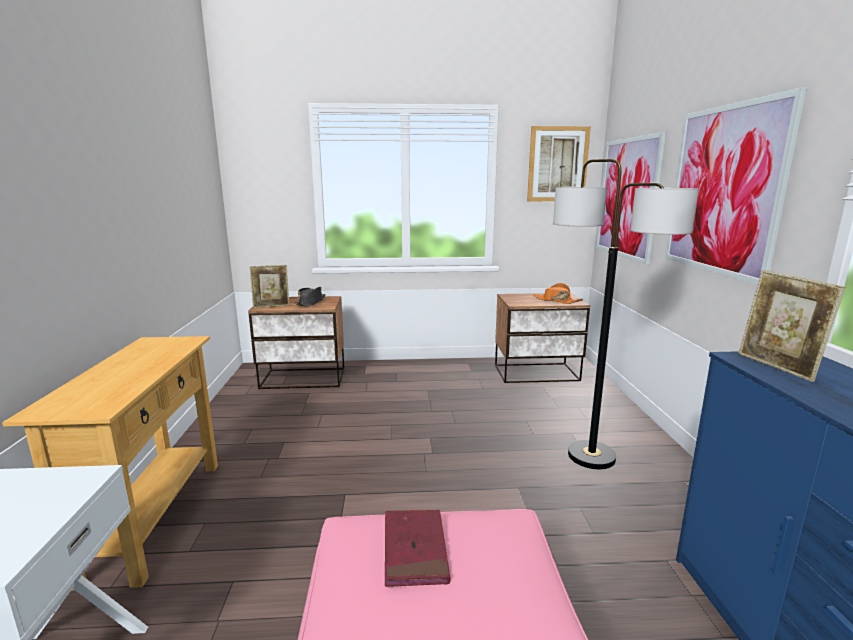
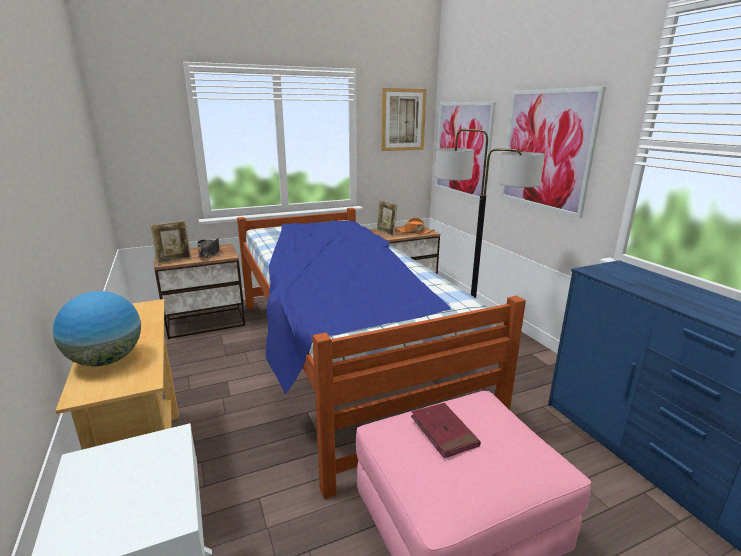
camera: 20 degrees left, 5 degrees up
picture frame [739,270,845,382] -> picture frame moved to [377,200,397,237]
none -> globe [53,291,141,366]
none -> bed [237,208,526,499]

